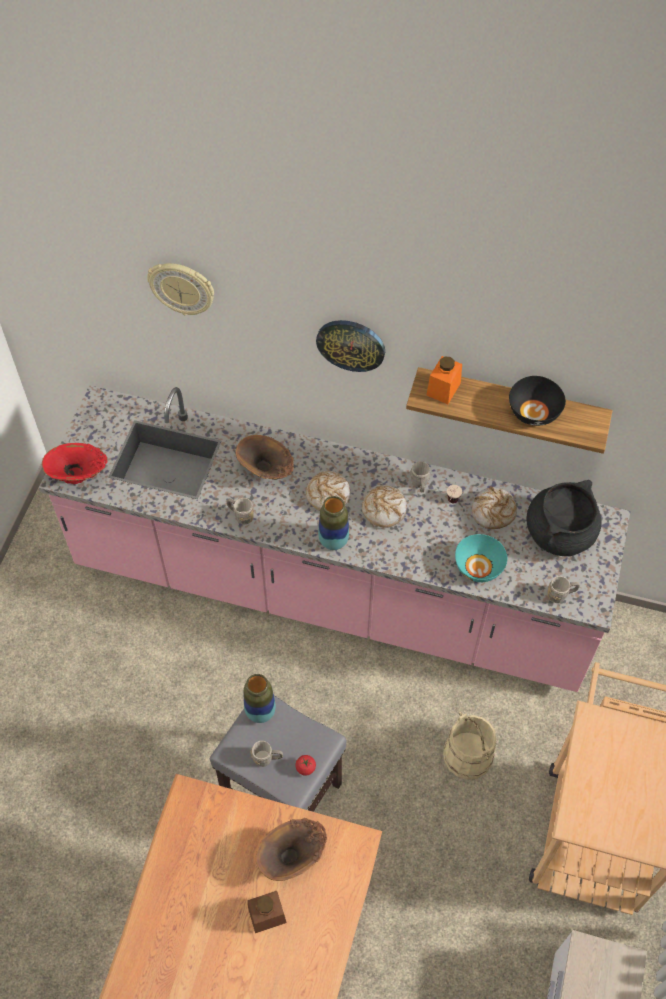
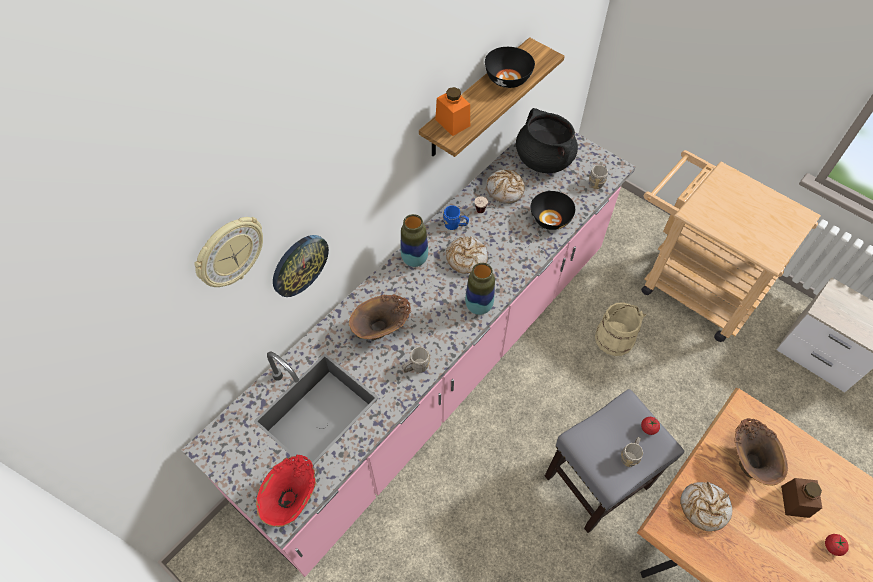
camera: 65 degrees left, 0 degrees up
vase [244,674,276,723] -> vase moved to [401,214,428,267]
bread [306,471,350,511] -> bread moved to [680,481,732,532]
wall clock [316,320,385,372] -> wall clock moved to [273,235,329,297]
grey mug [410,461,430,492] -> blue mug [443,205,469,230]
turquoise bowl [455,534,507,582] -> black bowl [531,191,575,230]
none -> tomato [825,534,849,556]

